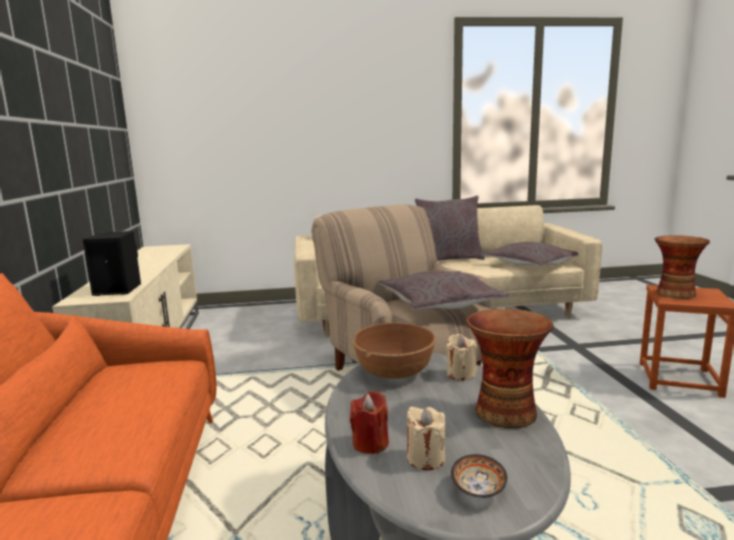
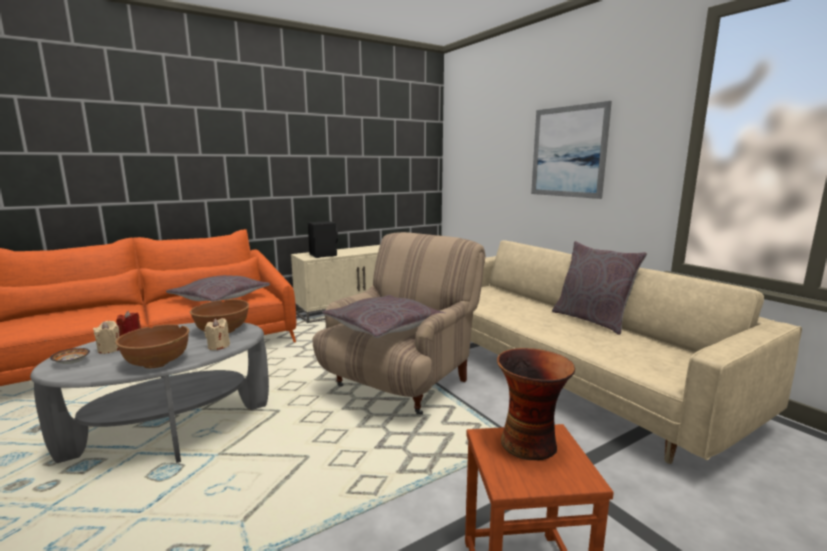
camera: 65 degrees right, 0 degrees up
vase [466,309,554,428] -> brown bowl [115,324,189,368]
grey pillow [482,242,578,266] -> grey pillow moved to [166,275,270,302]
none -> picture [531,101,612,199]

